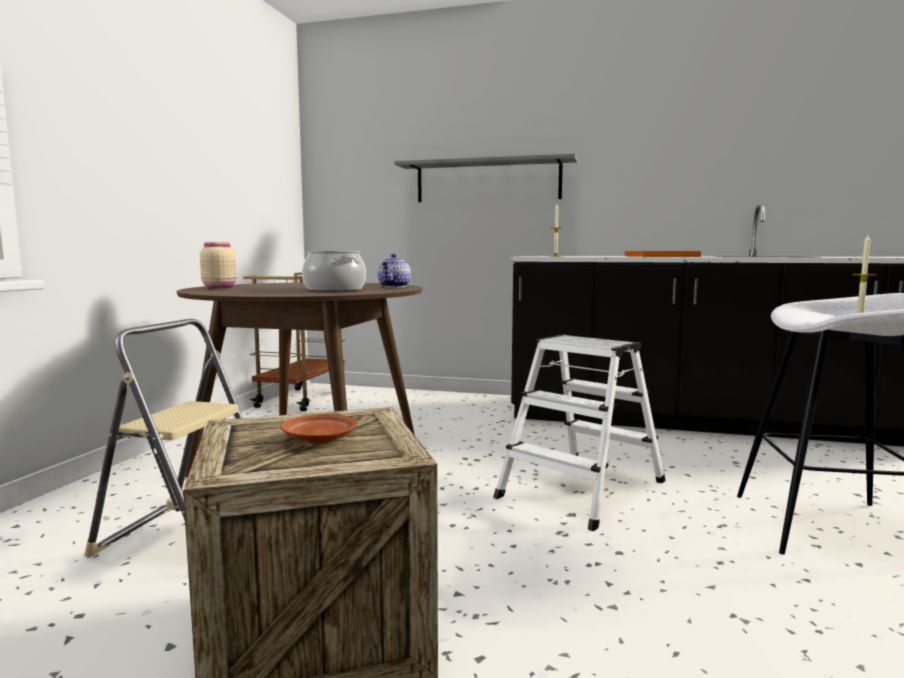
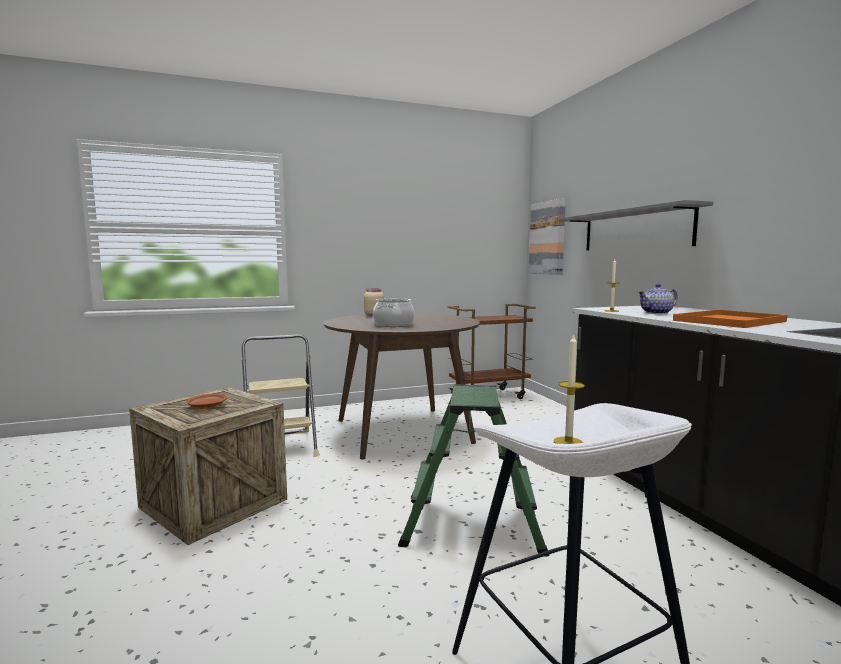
camera: 55 degrees right, 0 degrees up
teapot [378,254,411,288] -> teapot moved to [638,284,678,314]
white step ladder [493,334,666,531] -> green step ladder [398,384,549,557]
none -> picture [529,198,566,275]

